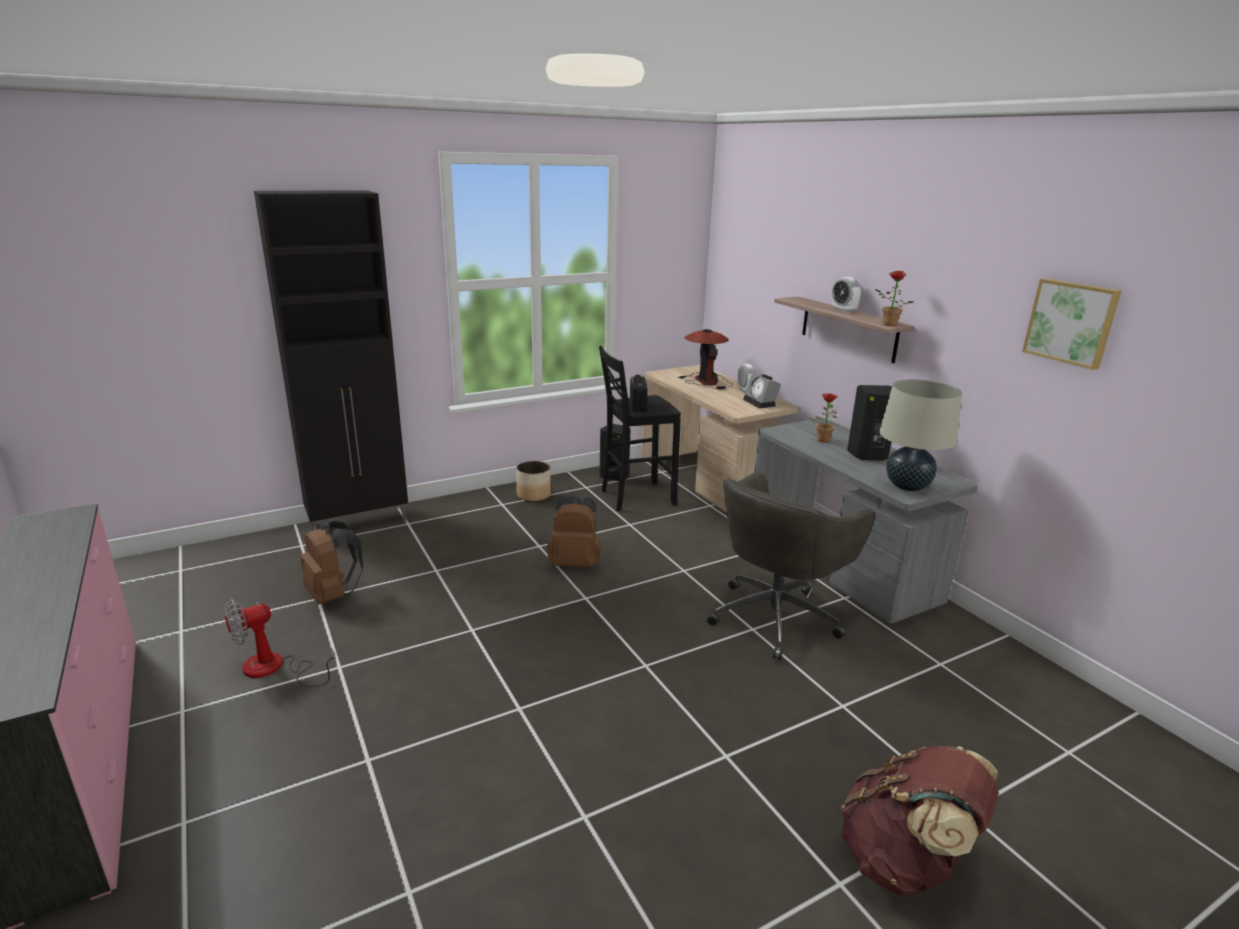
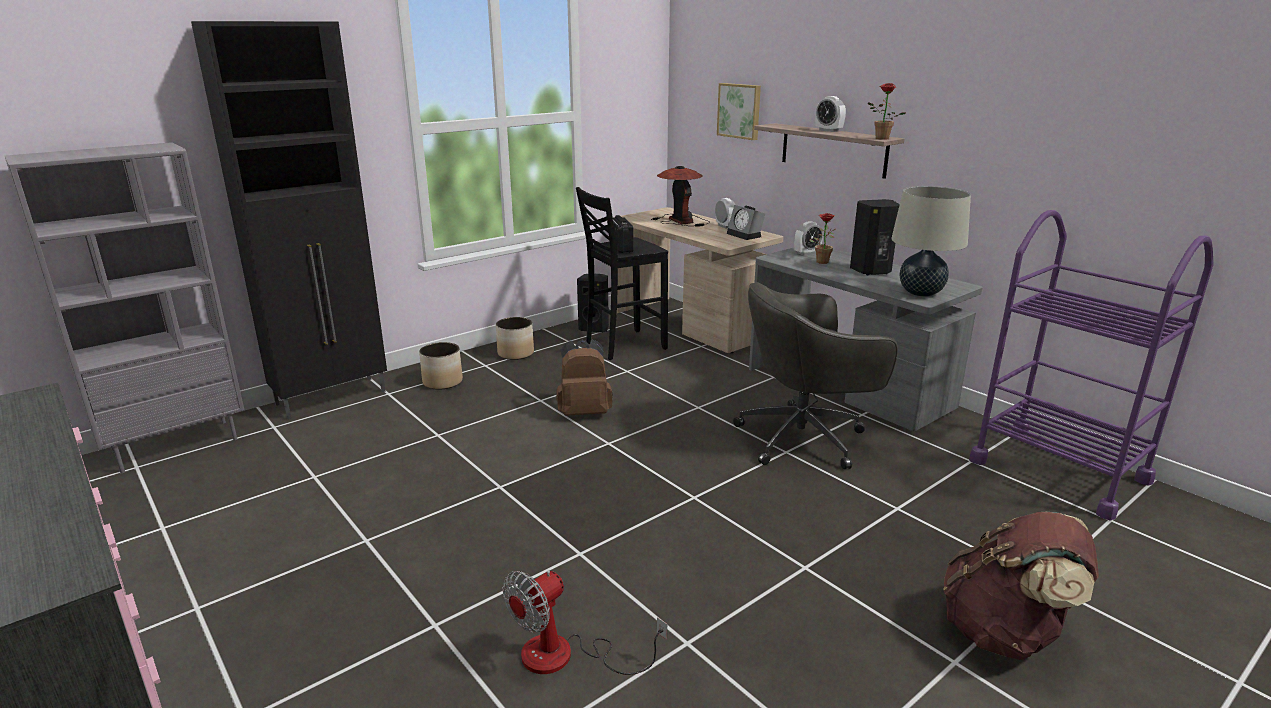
camera: 10 degrees left, 0 degrees up
fan [224,599,337,687] -> fan moved to [502,570,667,675]
brown backpack [300,520,363,604] -> none
grey office chair [707,472,875,660] -> grey office chair turned 45 degrees clockwise [733,282,898,469]
picture [1022,278,1121,370] -> picture moved to [717,83,761,140]
none -> grey bookcase [5,142,244,473]
none -> planter [419,342,463,390]
none -> alarm clock [794,221,823,256]
none -> purple cart [969,210,1214,520]

